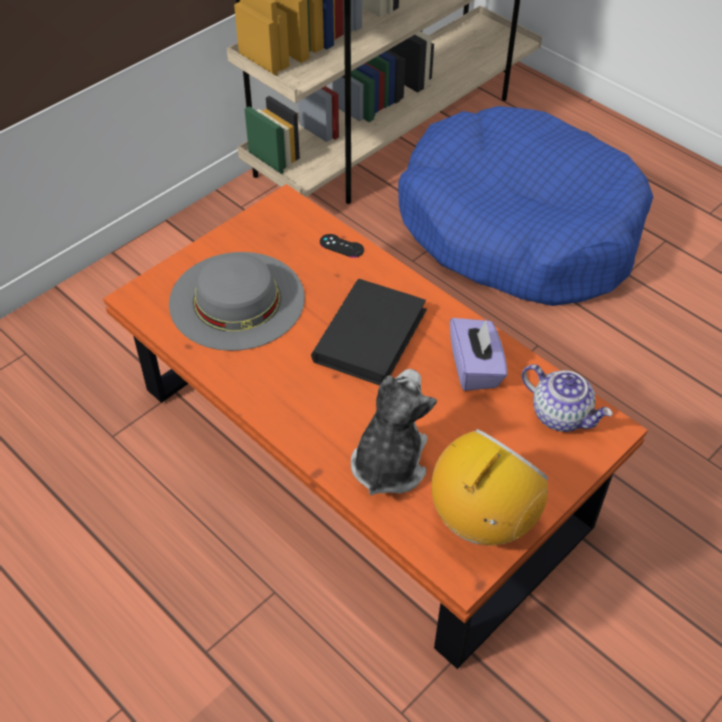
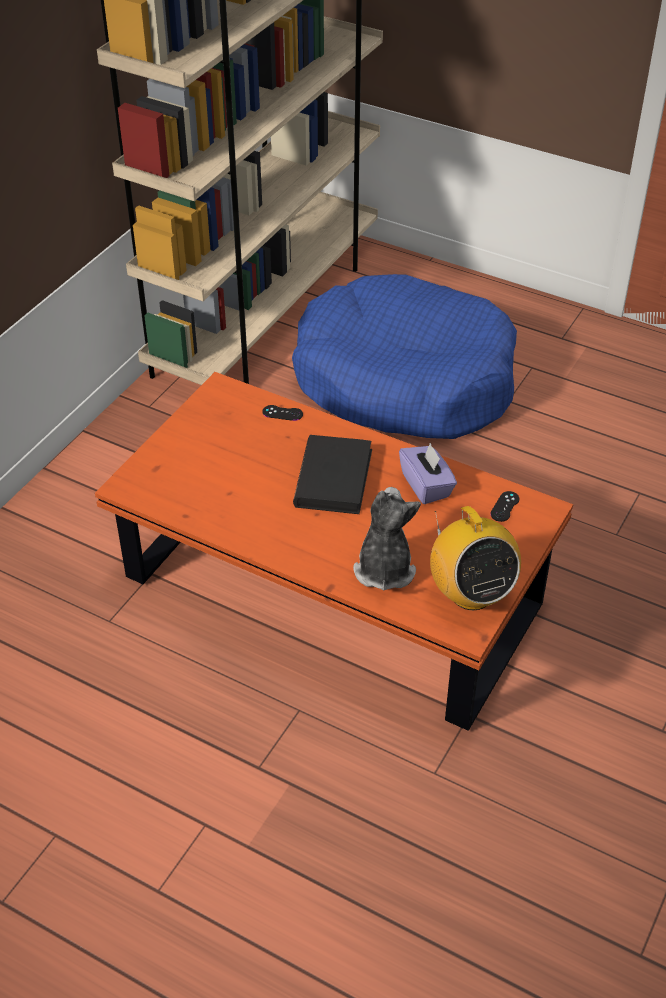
camera: 15 degrees left, 5 degrees down
grey hat [169,252,305,351] -> none
radio [431,429,548,546] -> radio turned 135 degrees clockwise [430,506,521,610]
teapot [522,364,613,432] -> black game controller [490,491,519,522]

